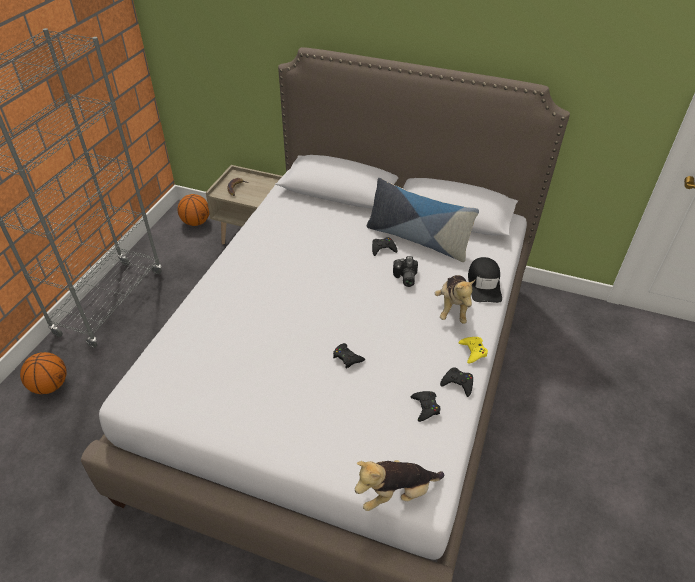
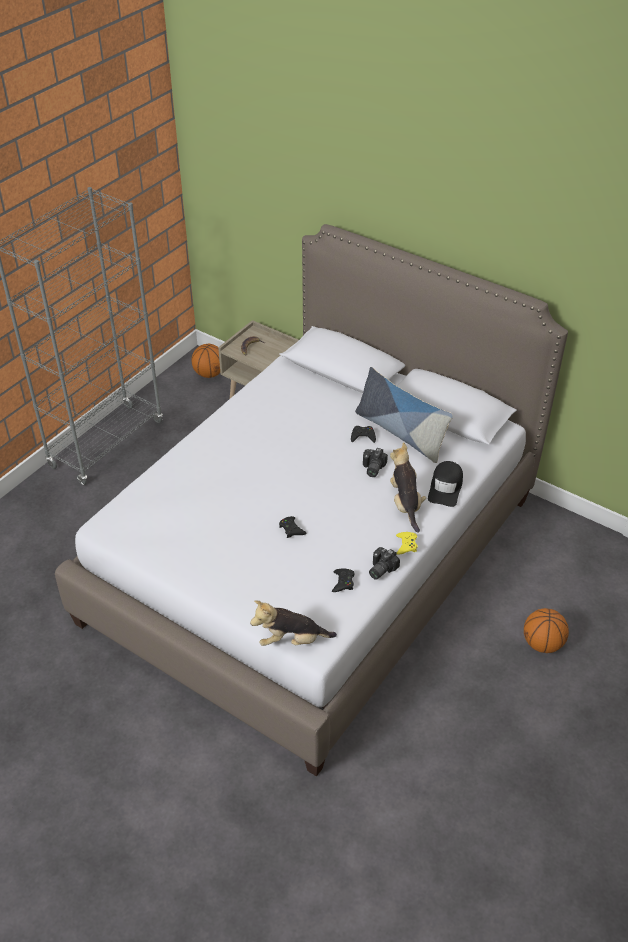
camera: 15 degrees right, 0 degrees up
basketball [20,352,67,394] -> basketball moved to [524,608,569,653]
plush toy [435,275,475,324] -> plush toy turned 150 degrees clockwise [390,442,426,533]
black game controller [440,367,473,397] -> camera [369,547,400,580]

